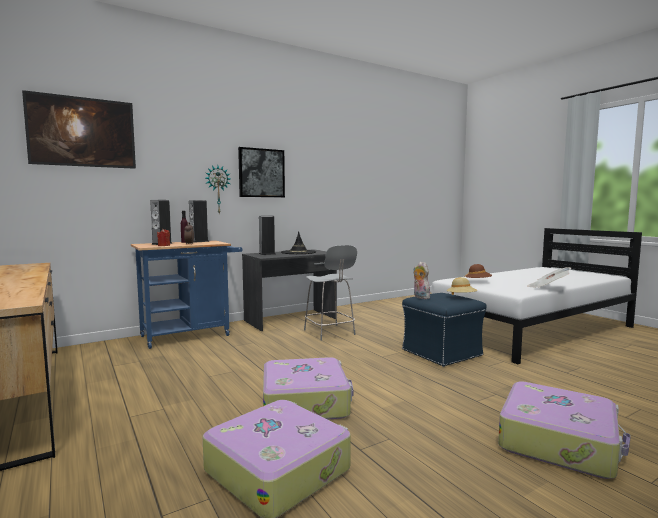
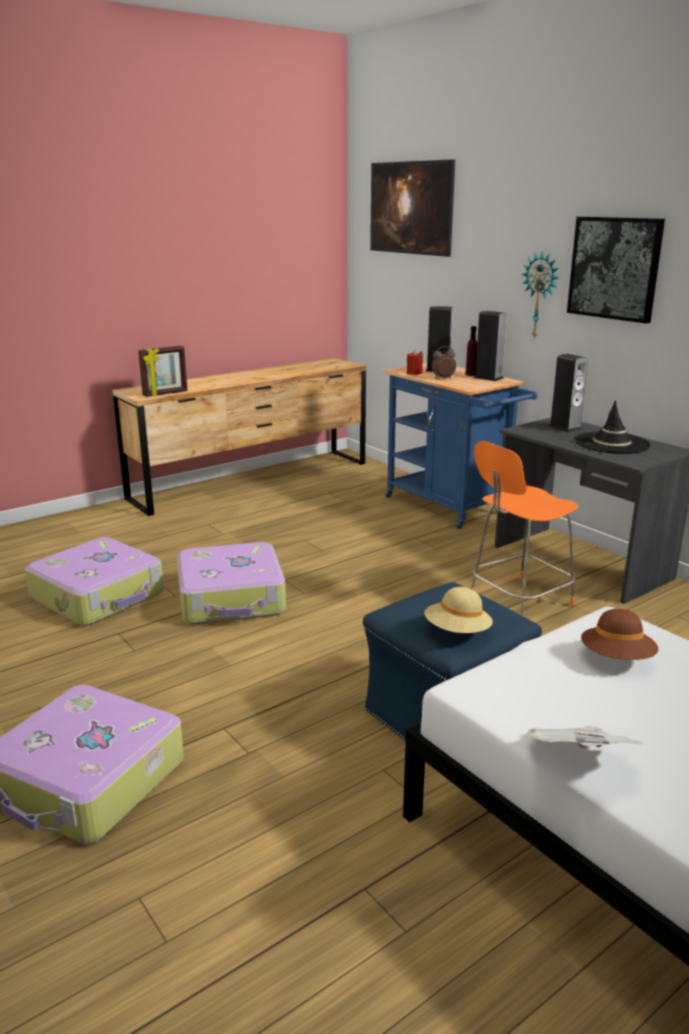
camera: 85 degrees right, 15 degrees up
grey chair [304,245,357,341] -> orange chair [471,441,579,616]
plush toy [414,262,432,299] -> none
none -> picture frame [138,346,188,397]

